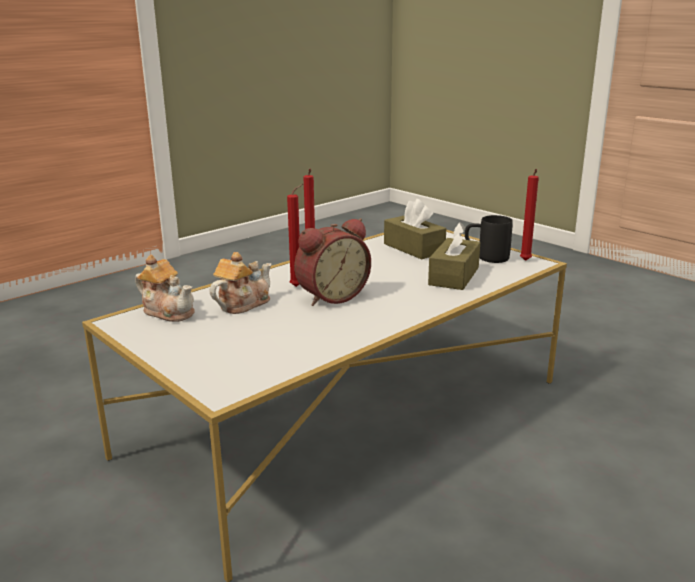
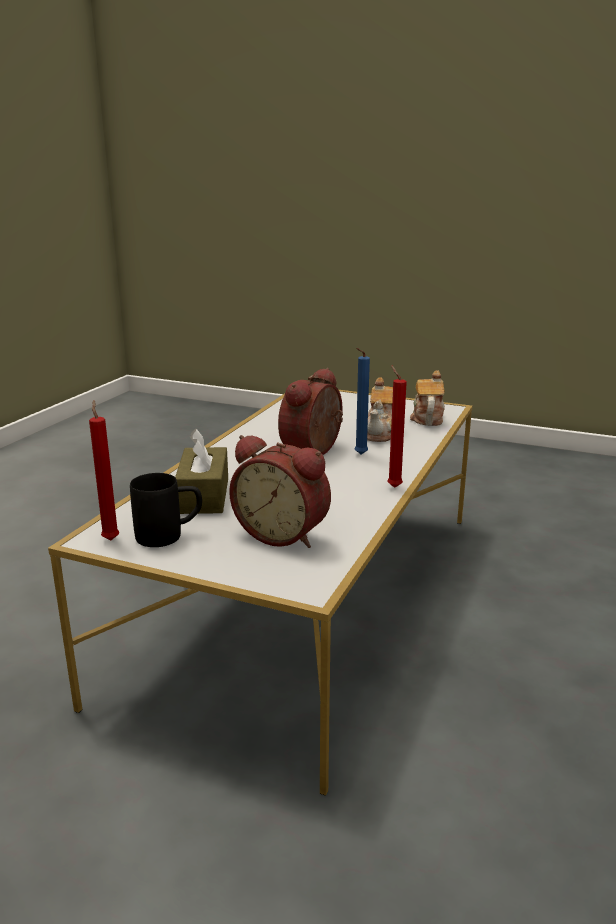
camera: 155 degrees right, 0 degrees up
teapot [135,255,195,322] -> teapot turned 90 degrees clockwise [410,370,445,426]
red candle [287,184,303,287] -> blue candle [355,348,370,455]
brown tissue box [384,199,446,259] -> alarm clock [229,435,331,548]

